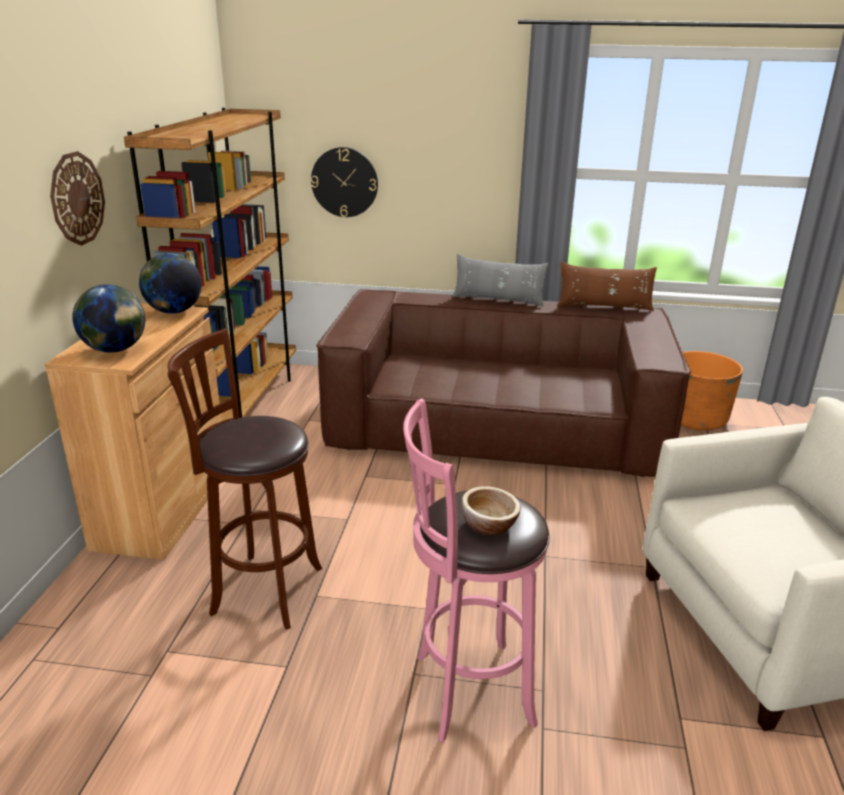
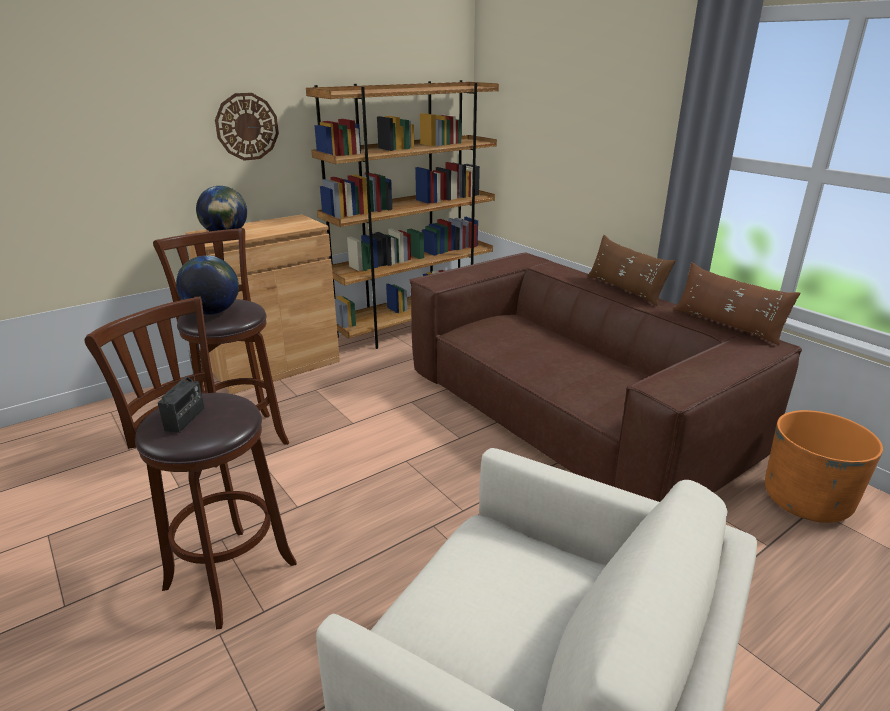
camera: 45 degrees right, 0 degrees up
globe [139,253,202,314] -> globe moved to [176,255,239,315]
wall clock [311,147,378,217] -> none
pink stool [403,398,550,743] -> brown stool [85,297,297,630]
grey pillow [452,254,548,306] -> brown pillow [587,235,676,306]
bowl [462,486,521,535] -> radio [158,350,205,433]

